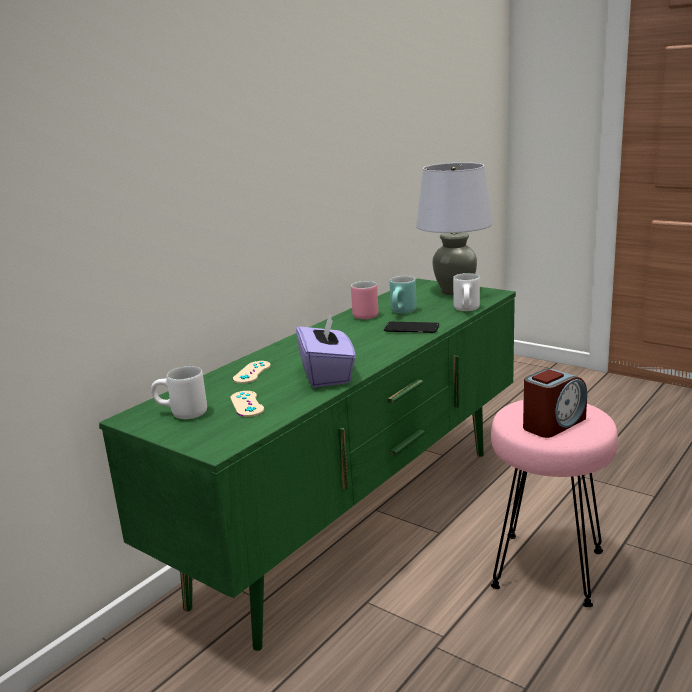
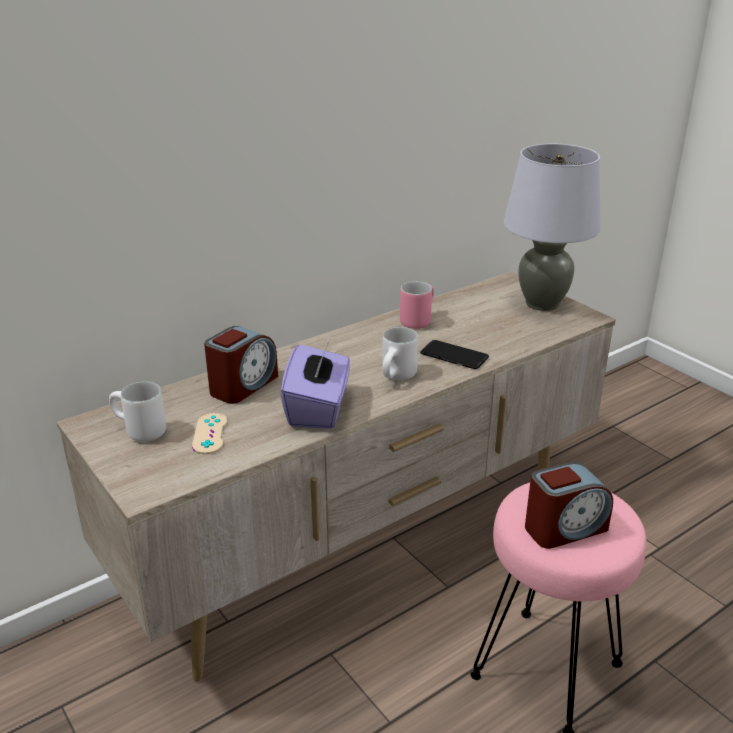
camera: 15 degrees right, 10 degrees up
green tv stand [99,278,516,651] -> beige tv stand [57,271,616,681]
beige game controller [233,361,271,384] -> alarm clock [204,326,278,404]
turquoise mug [390,276,417,314] -> none
white mug [453,273,480,311] -> white mug moved to [382,327,418,380]

